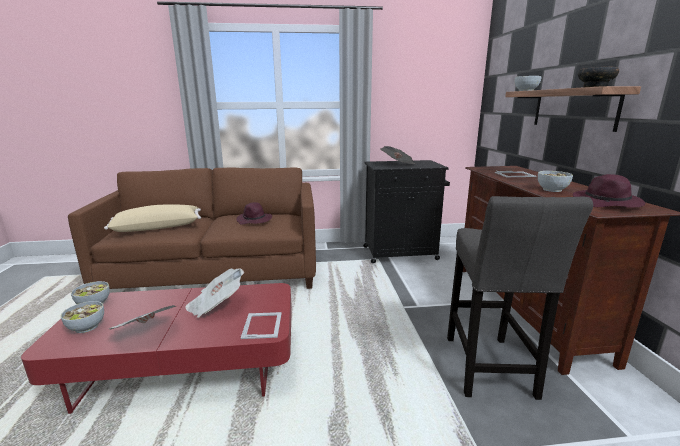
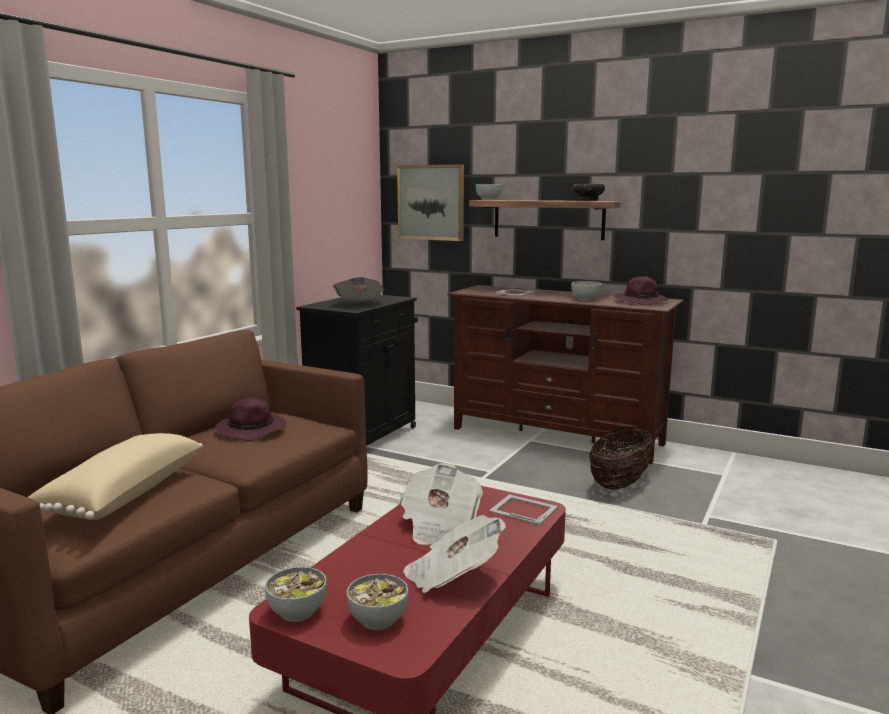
camera: 55 degrees left, 5 degrees down
grey stool [447,196,593,400] -> basket [589,427,654,490]
none -> picture [397,164,464,241]

